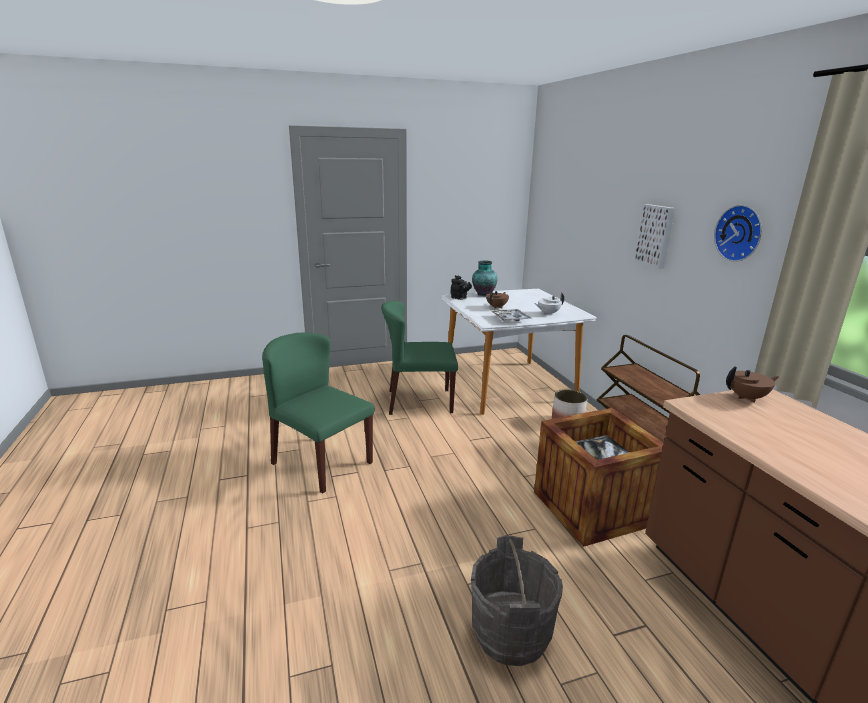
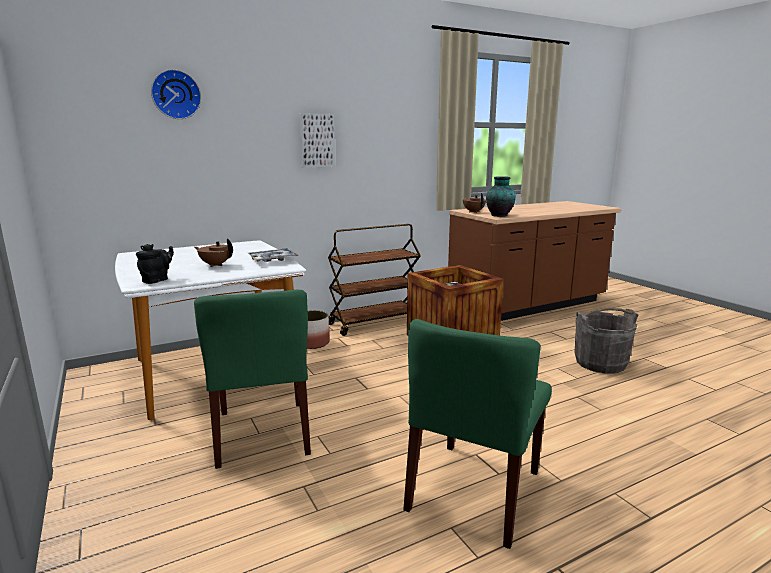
camera: 100 degrees left, 5 degrees down
vase [472,260,497,296] -> vase moved to [486,176,516,217]
white teapot [534,292,564,315] -> none
wall clock [714,205,762,262] -> wall clock moved to [151,69,201,119]

